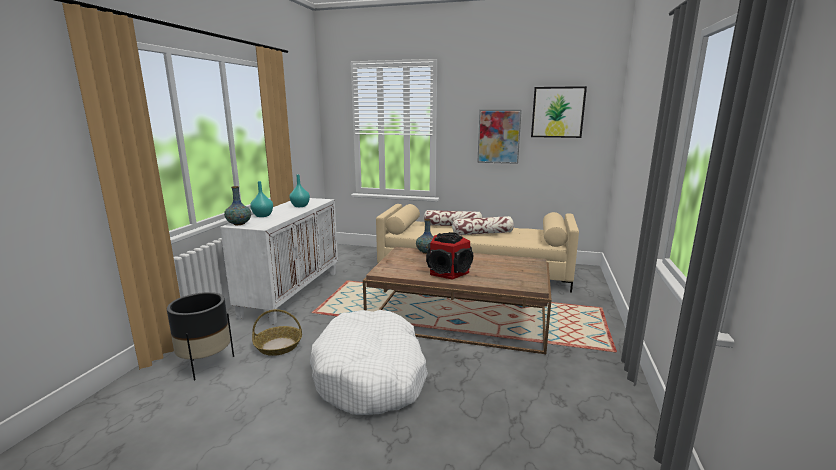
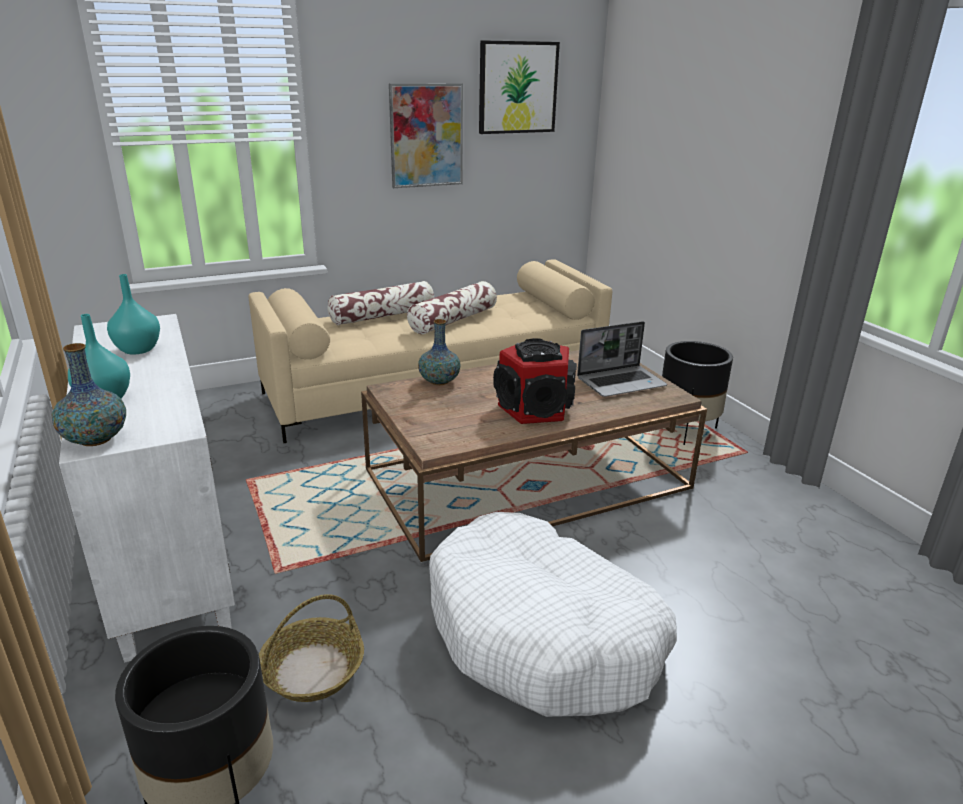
camera: 40 degrees left, 10 degrees up
none -> laptop [577,321,667,397]
none -> black planter [662,341,733,445]

